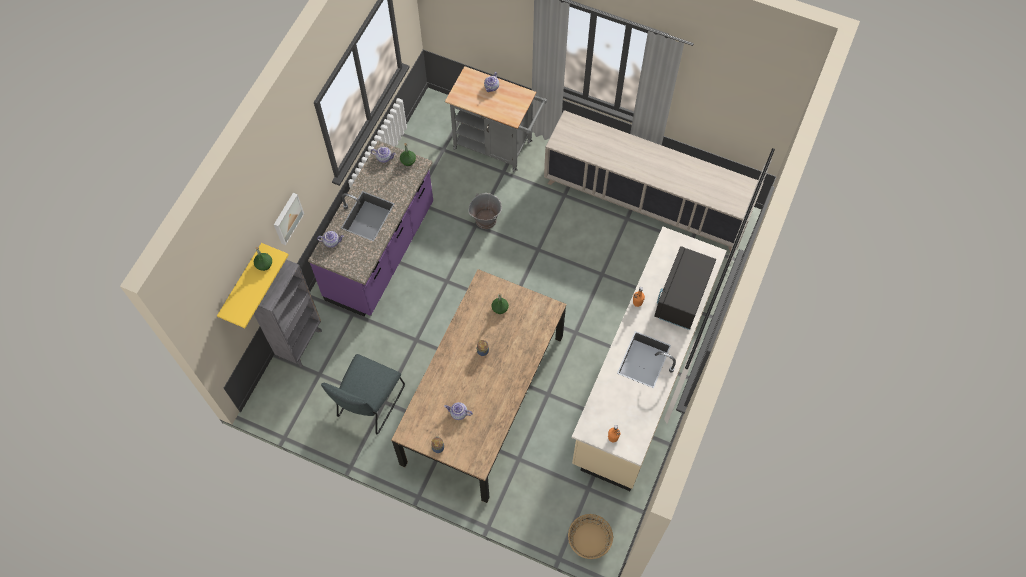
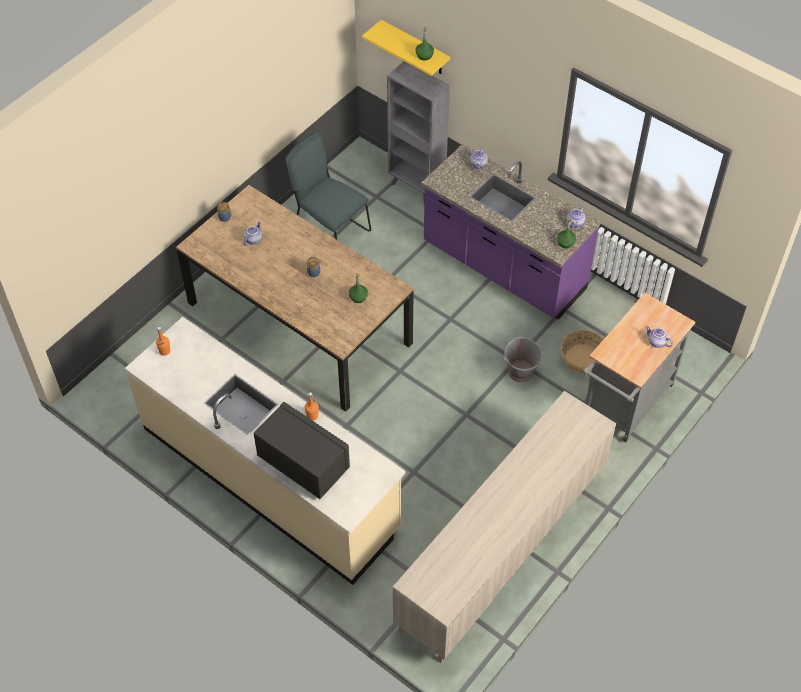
camera: 105 degrees right, 10 degrees down
picture [274,193,304,245] -> none
basket [568,514,613,559] -> basket moved to [560,330,604,373]

